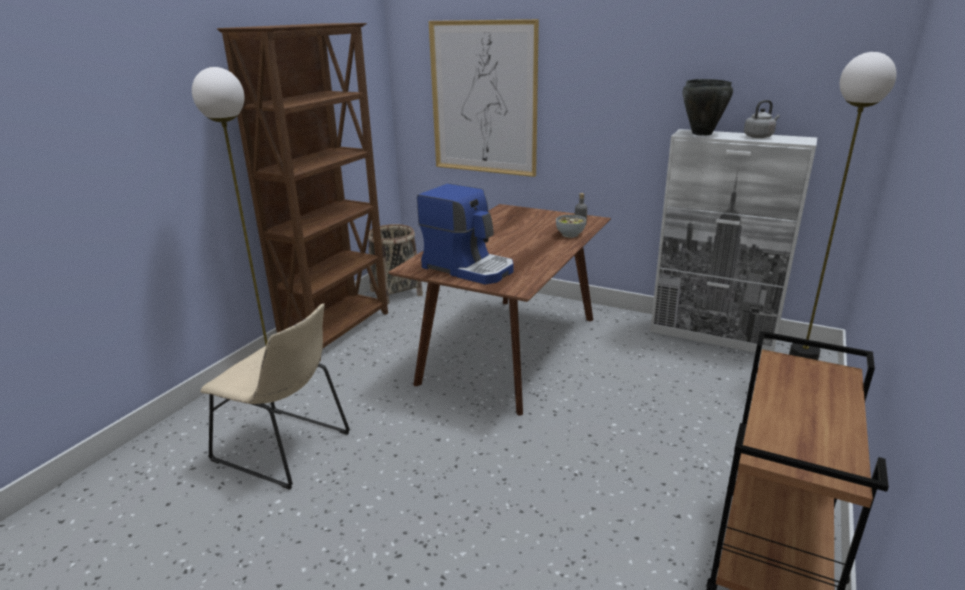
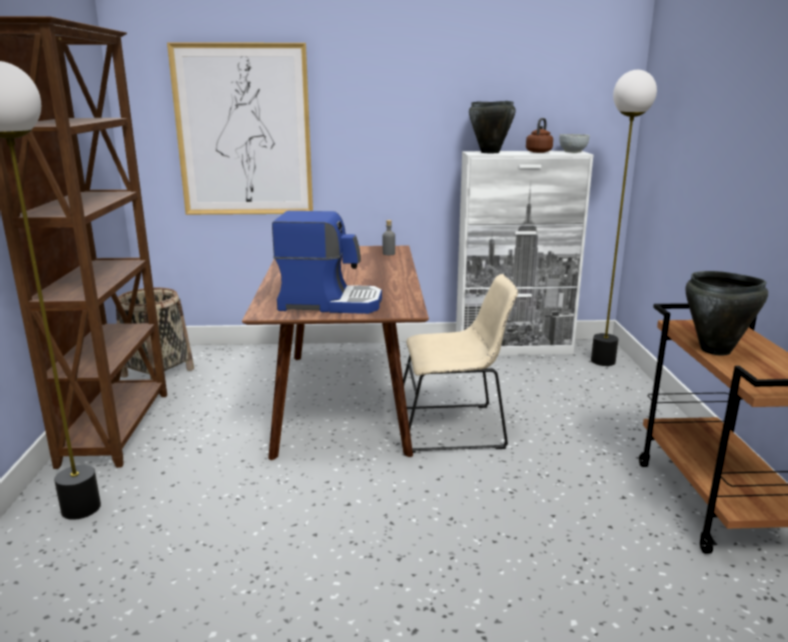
camera: 30 degrees left, 5 degrees down
beige chair [200,303,350,490] -> beige chair moved to [403,274,518,453]
bowl [556,215,586,238] -> bowl moved to [559,134,590,153]
grey kettle [744,100,780,138] -> brown kettle [526,118,553,153]
none -> black cooking pot [686,271,768,356]

